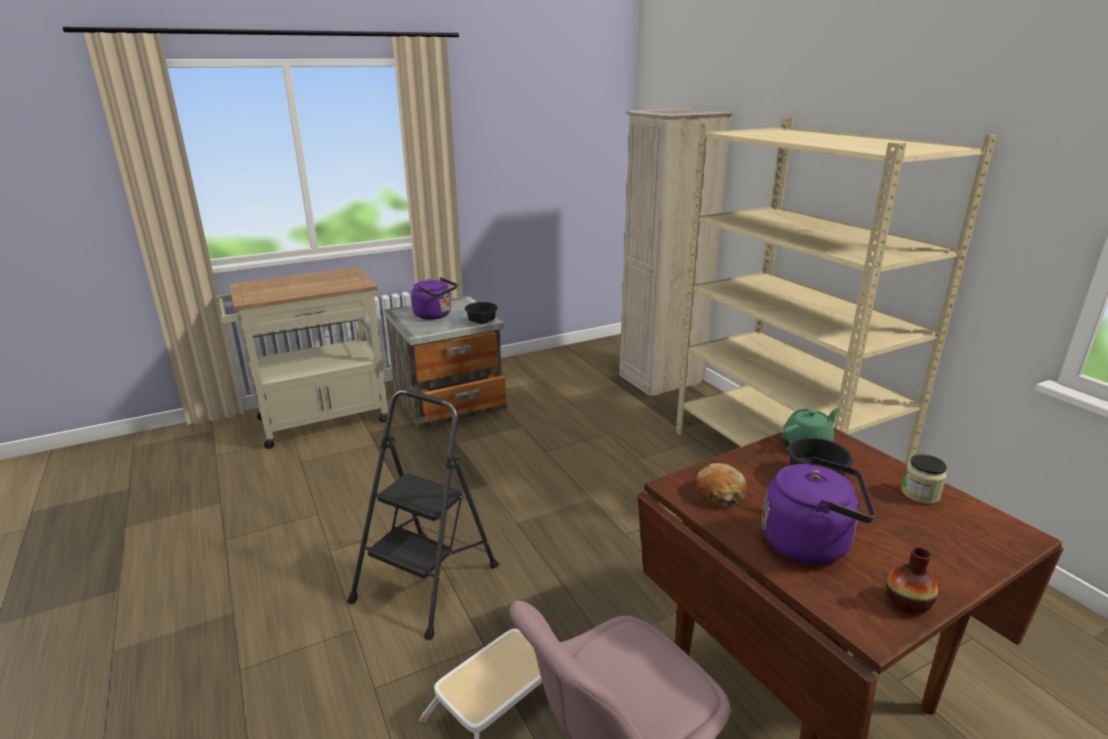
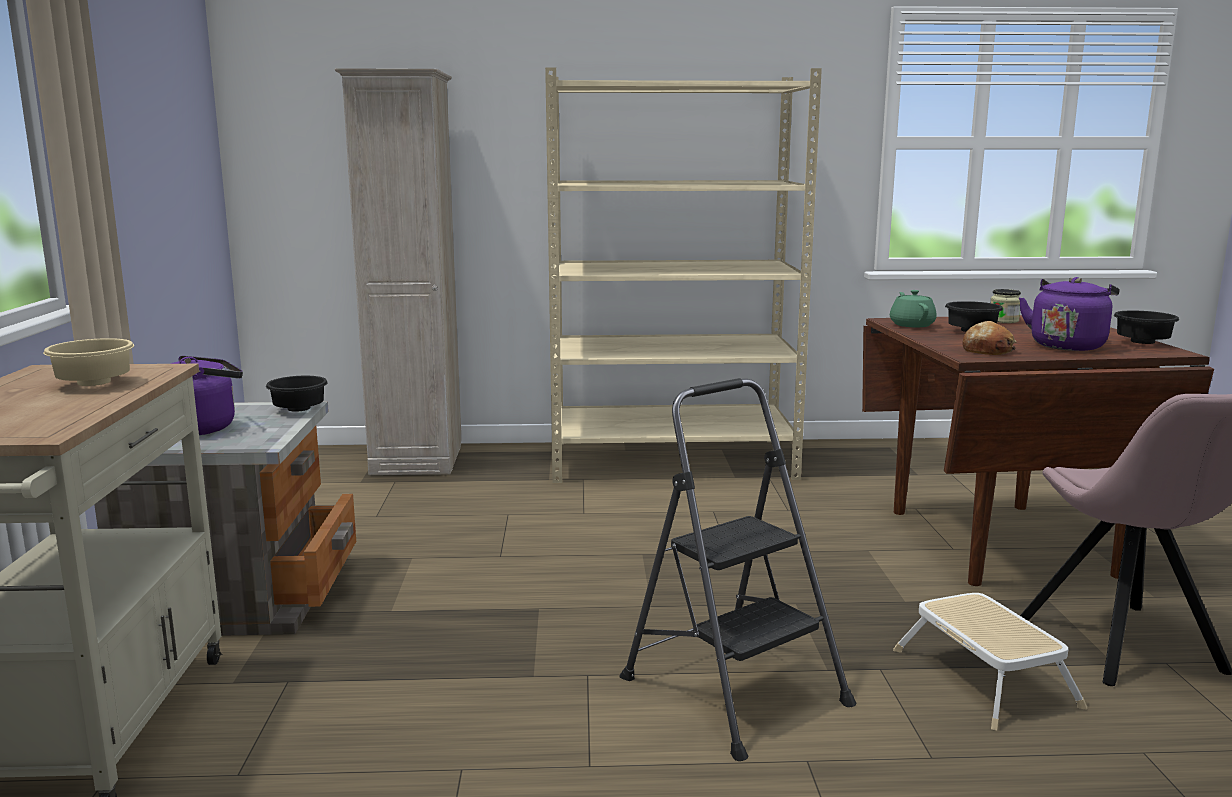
camera: 65 degrees left, 10 degrees down
vase [886,547,938,614] -> black bowl [1114,311,1179,344]
none -> beige bowl [43,338,134,386]

